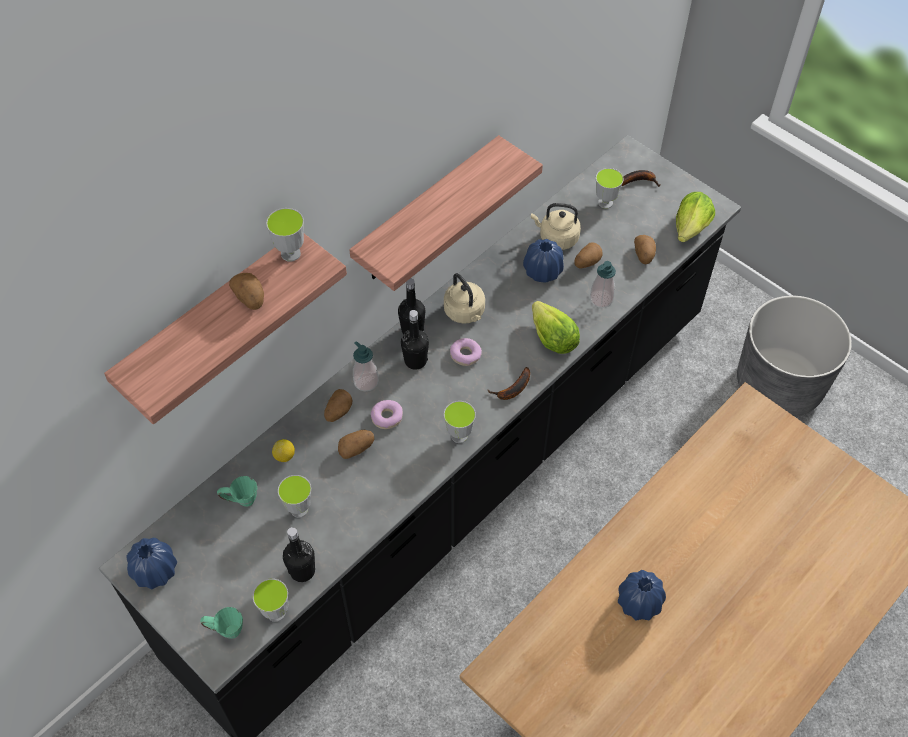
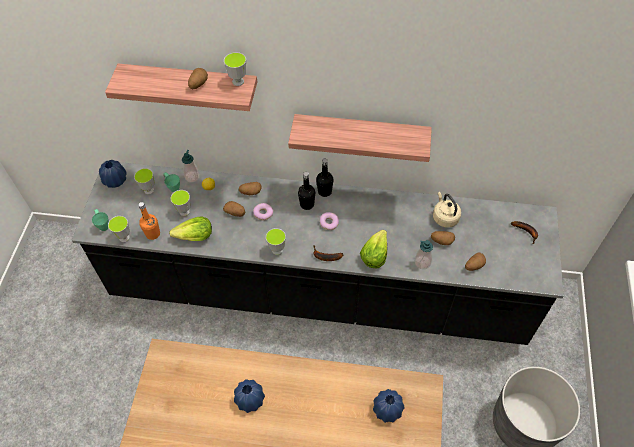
camera: 55 degrees right, 0 degrees up
black bottle [283,527,315,582] -> orange bottle [139,202,160,240]
soap dispenser [353,341,379,392] -> soap dispenser moved to [182,150,200,183]
beige kettle [444,273,485,324] -> none
blue vase [523,239,564,282] -> blue vase moved to [373,389,404,423]
cup [596,168,624,209] -> cup moved to [134,168,155,195]
lettuce [676,192,715,242] -> lettuce moved to [169,216,212,241]

